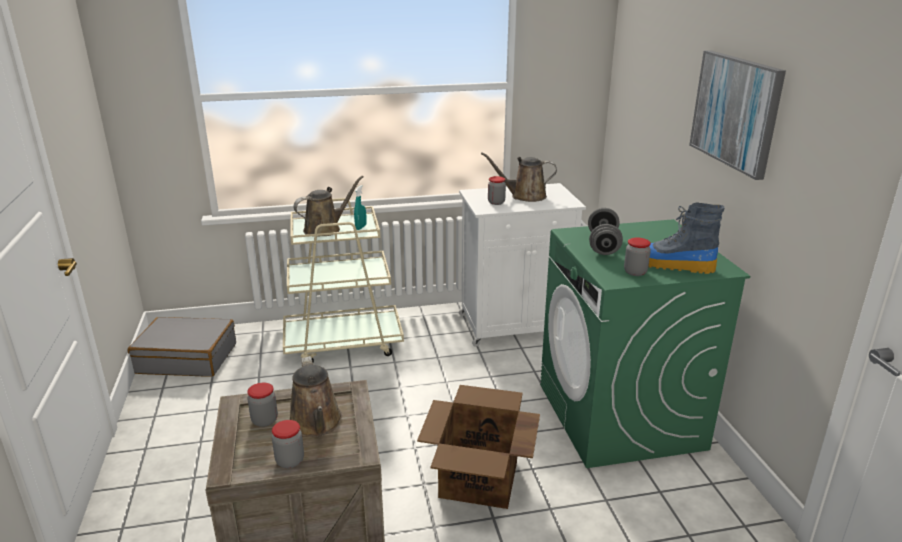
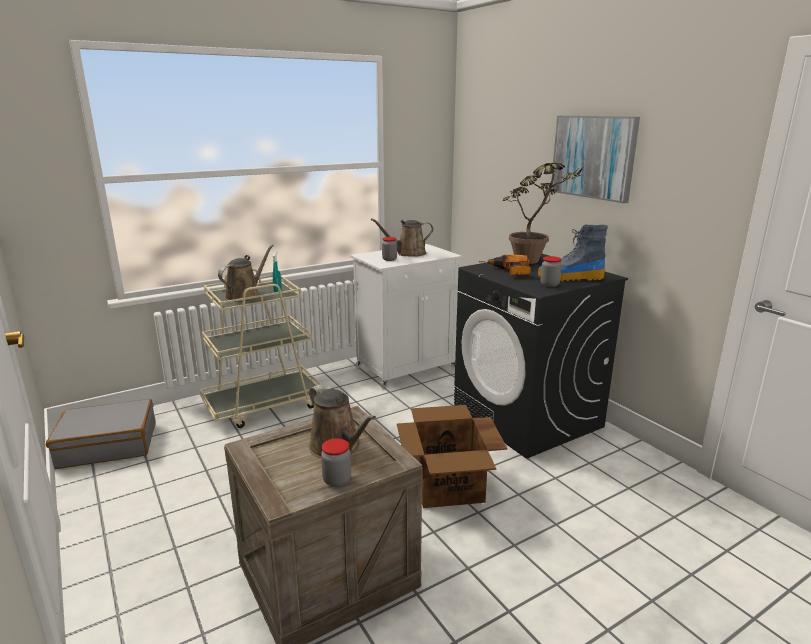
camera: 20 degrees left, 5 degrees down
jar [247,383,278,427] -> none
green washing machine [540,219,750,468] -> black washing machine [454,254,628,459]
grey dumbbell [588,208,623,255] -> power drill [479,255,531,275]
none -> potted plant [503,163,583,264]

